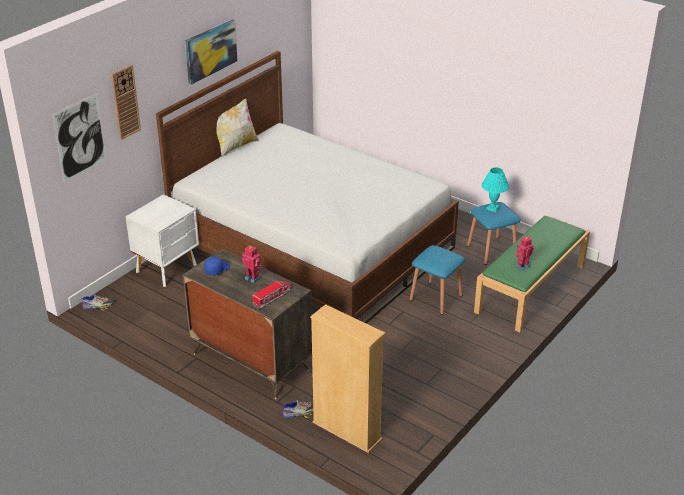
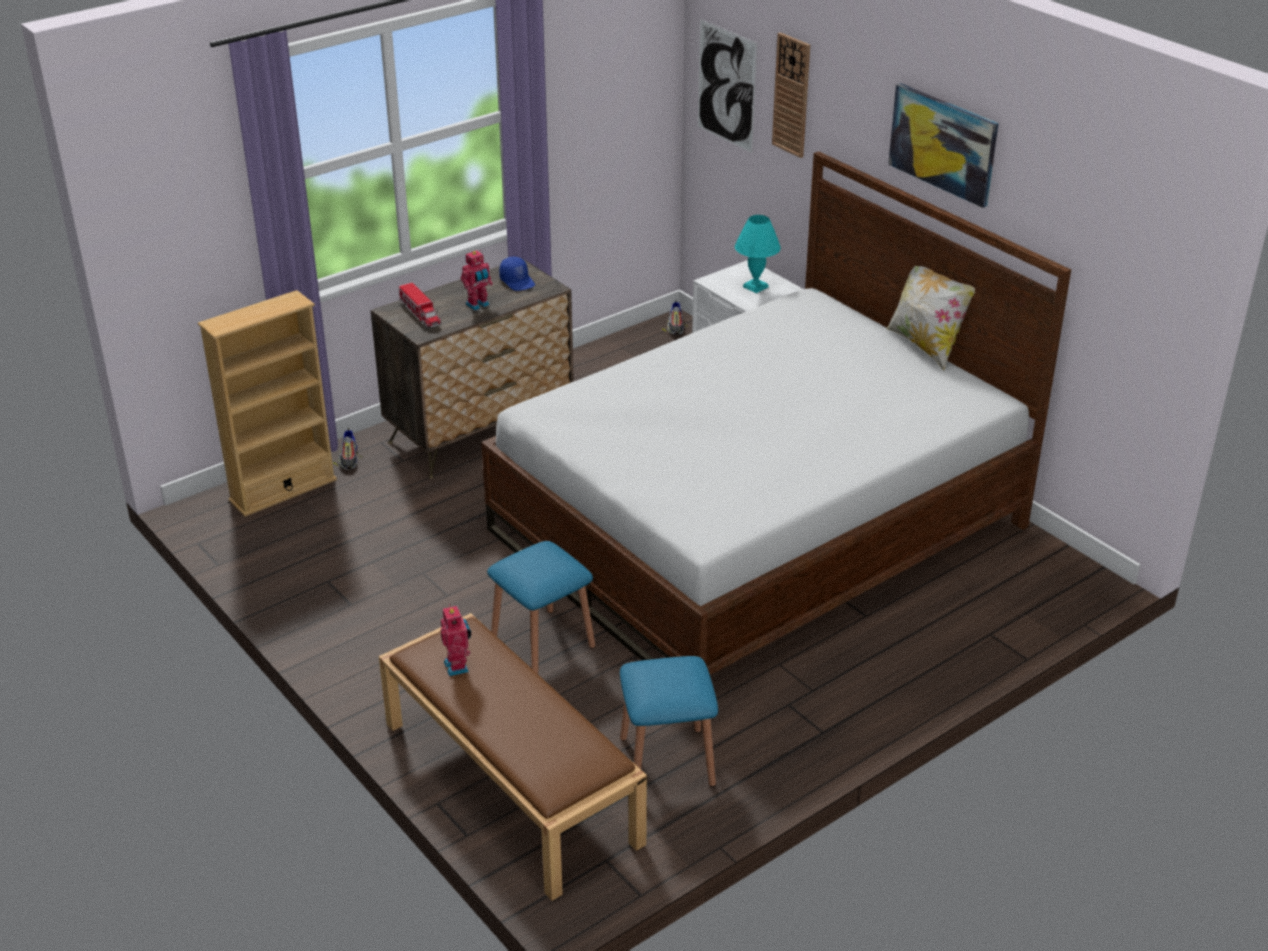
camera: 105 degrees right, 0 degrees up
green bench [474,215,590,332] -> brown bench [379,613,647,901]
turquoise table lamp [482,167,509,212] -> turquoise table lamp moved to [735,215,781,293]

